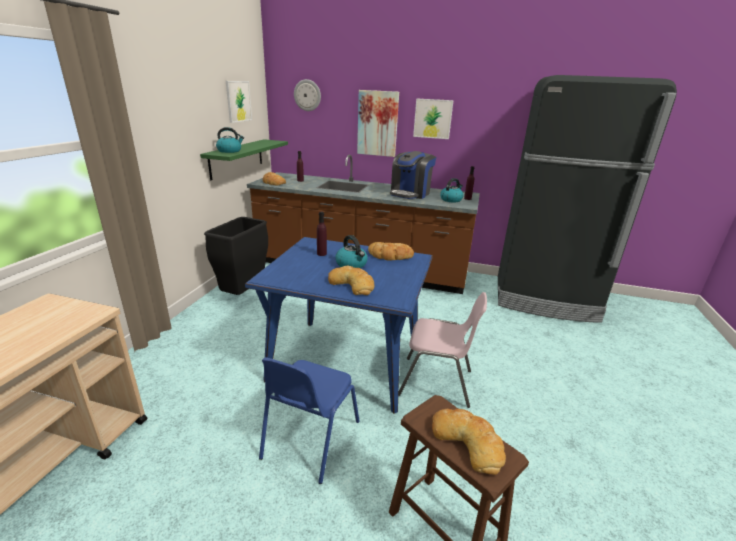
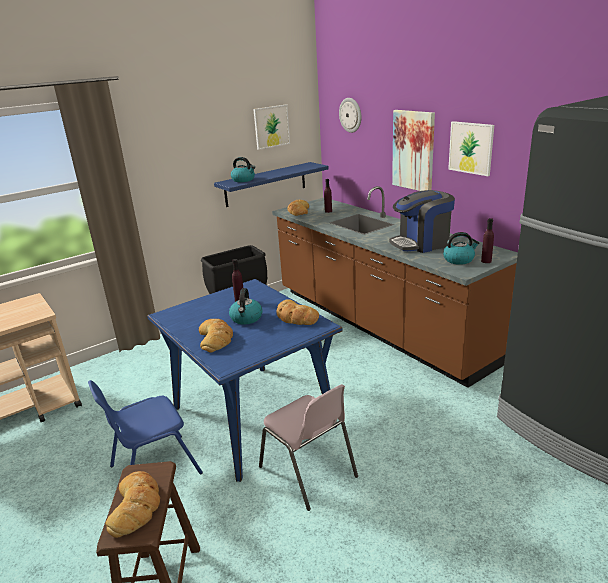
camera: 40 degrees right, 0 degrees up
green shelf [200,139,288,180] -> blue shelf [214,162,329,207]

